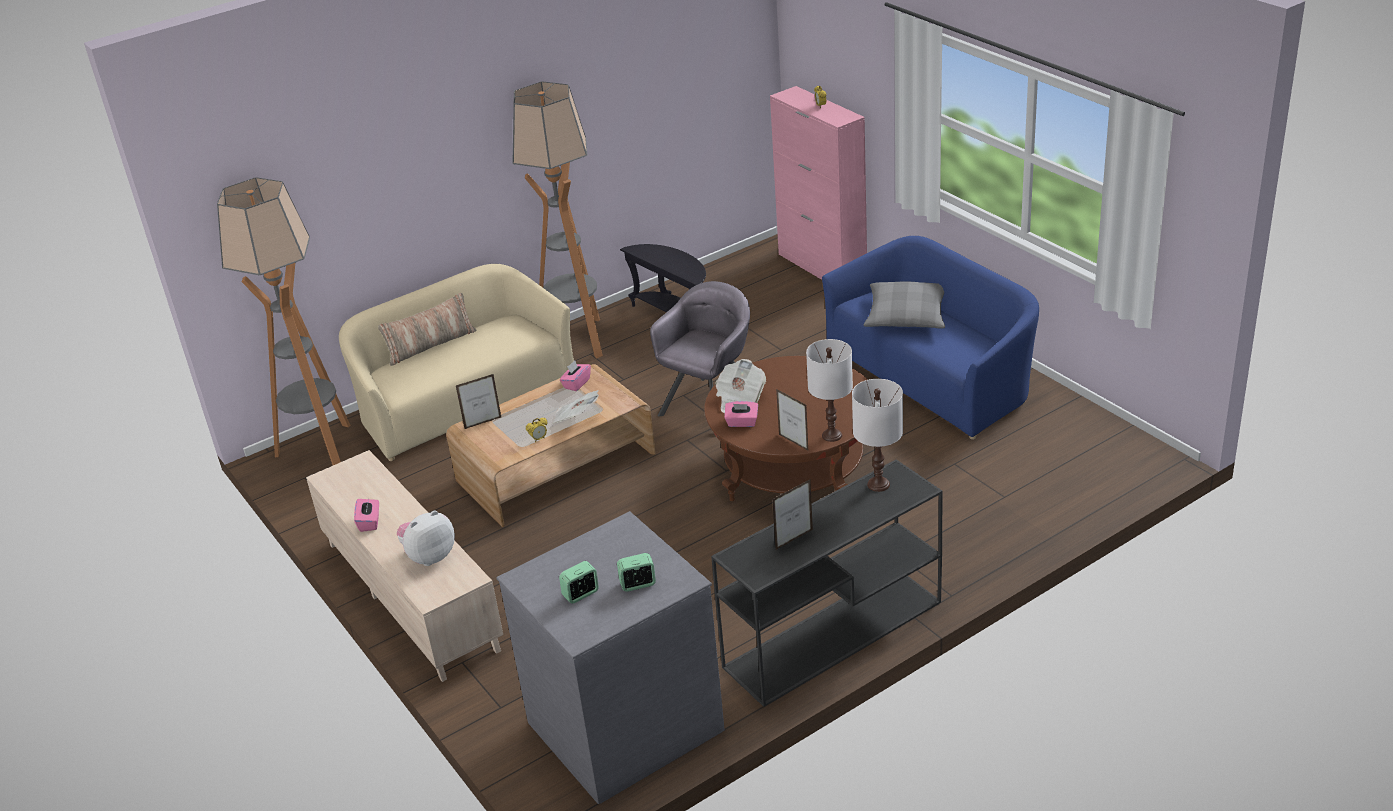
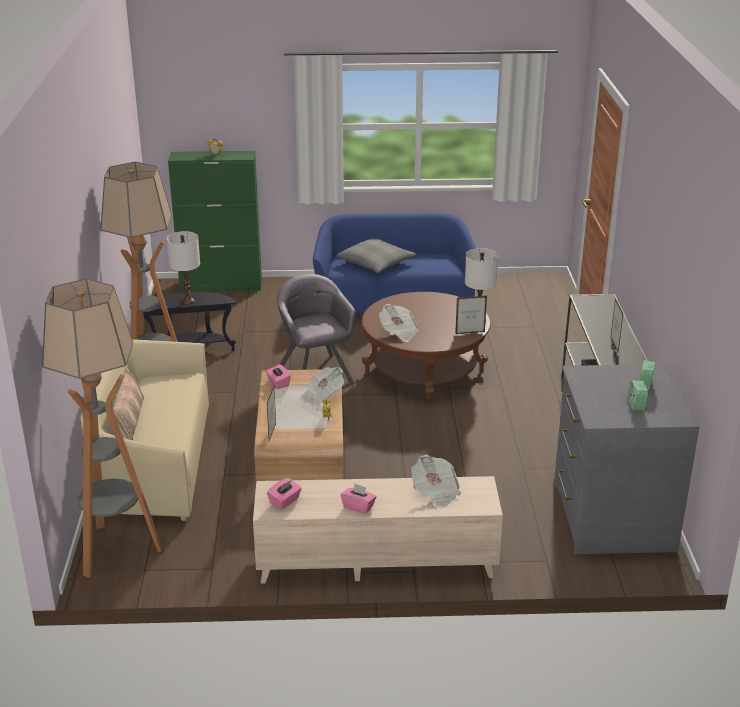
camera: 60 degrees left, 5 degrees down
plush toy [397,510,455,566] -> newspaper [411,455,461,509]
pink tissue box [724,401,758,427] -> pink tissue box moved to [267,478,302,509]
pink cabinet [770,86,867,280] -> green cabinet [168,151,262,292]
white table lamp [852,379,903,492] -> white table lamp moved to [167,231,200,305]

